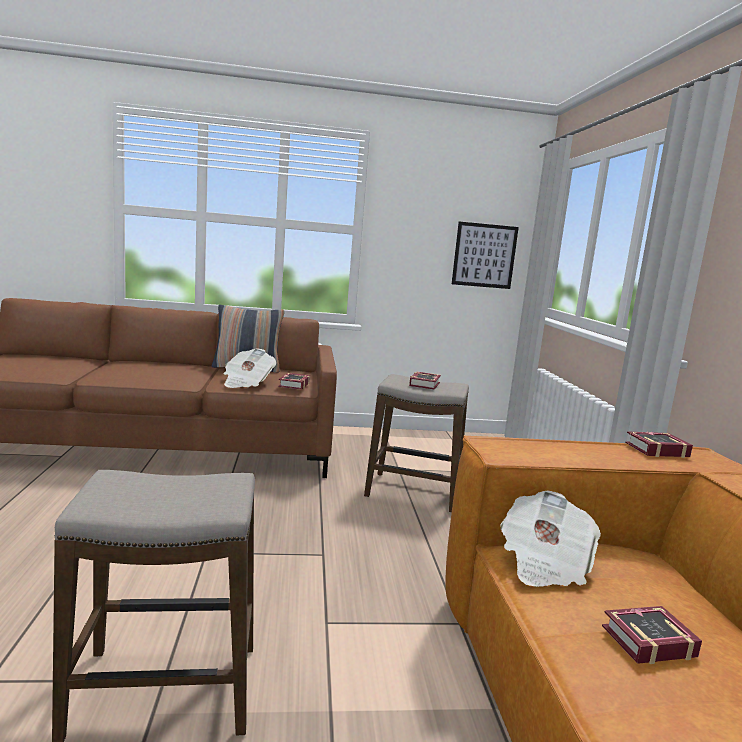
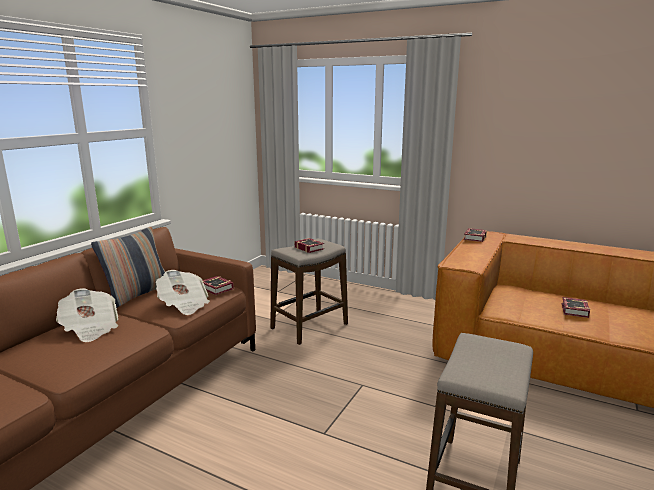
camera: 55 degrees left, 5 degrees up
picture [452,222,519,289] -> none
newspaper [500,491,601,587] -> newspaper moved to [56,288,118,342]

